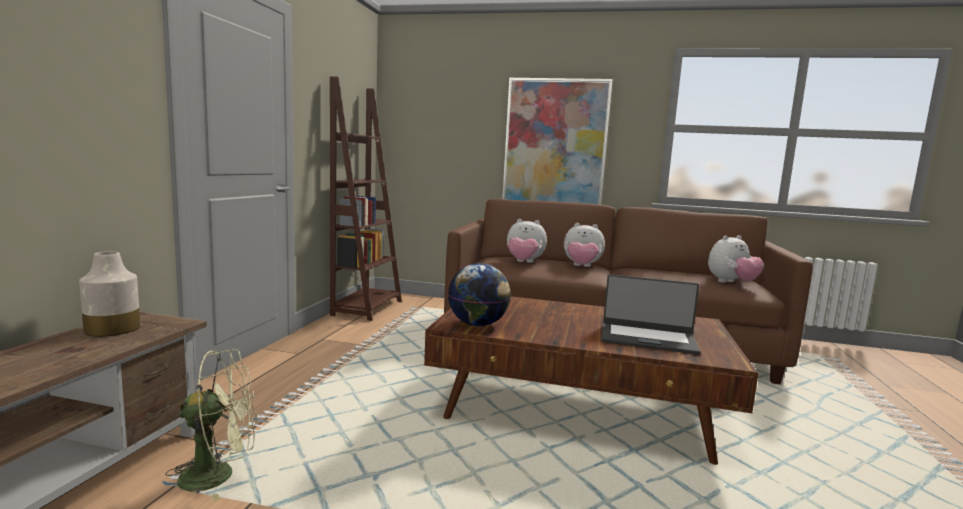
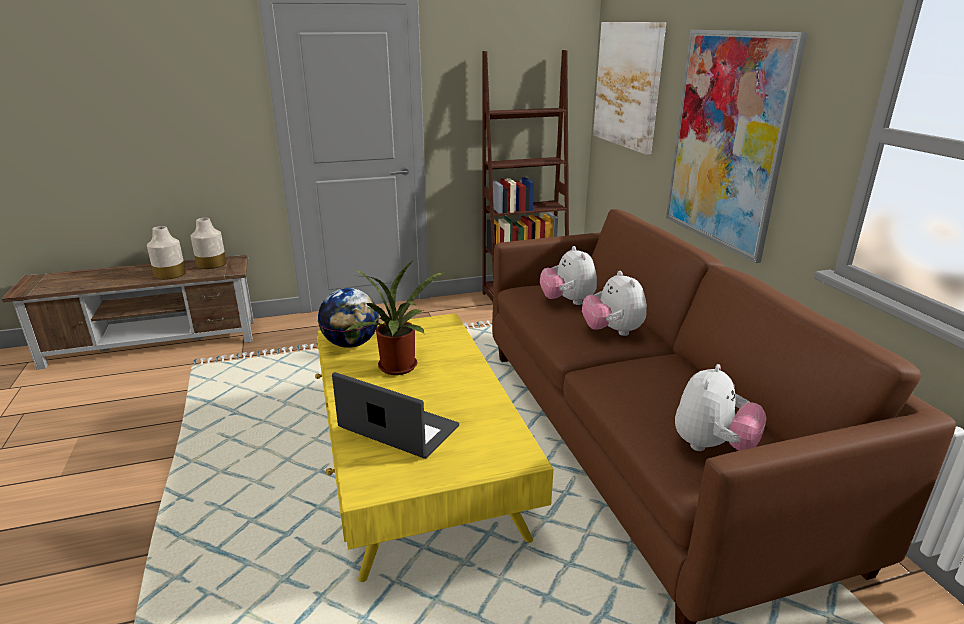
camera: 60 degrees right, 15 degrees up
green fan [165,349,257,502] -> none
brown coffee table [424,296,758,465] -> yellow coffee table [315,313,553,582]
laptop [601,274,701,355] -> laptop turned 135 degrees clockwise [332,372,459,459]
plush toy [708,235,764,283] -> plush toy turned 90 degrees counterclockwise [675,364,766,451]
none -> beige vase [147,226,186,280]
none -> potted plant [346,261,445,375]
none -> picture [593,22,666,155]

